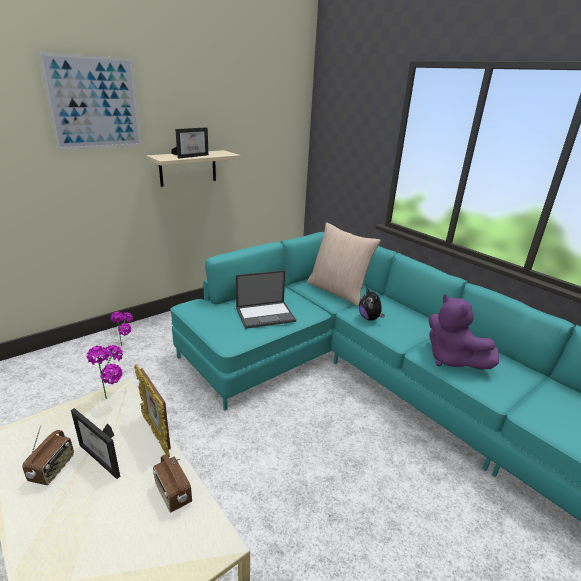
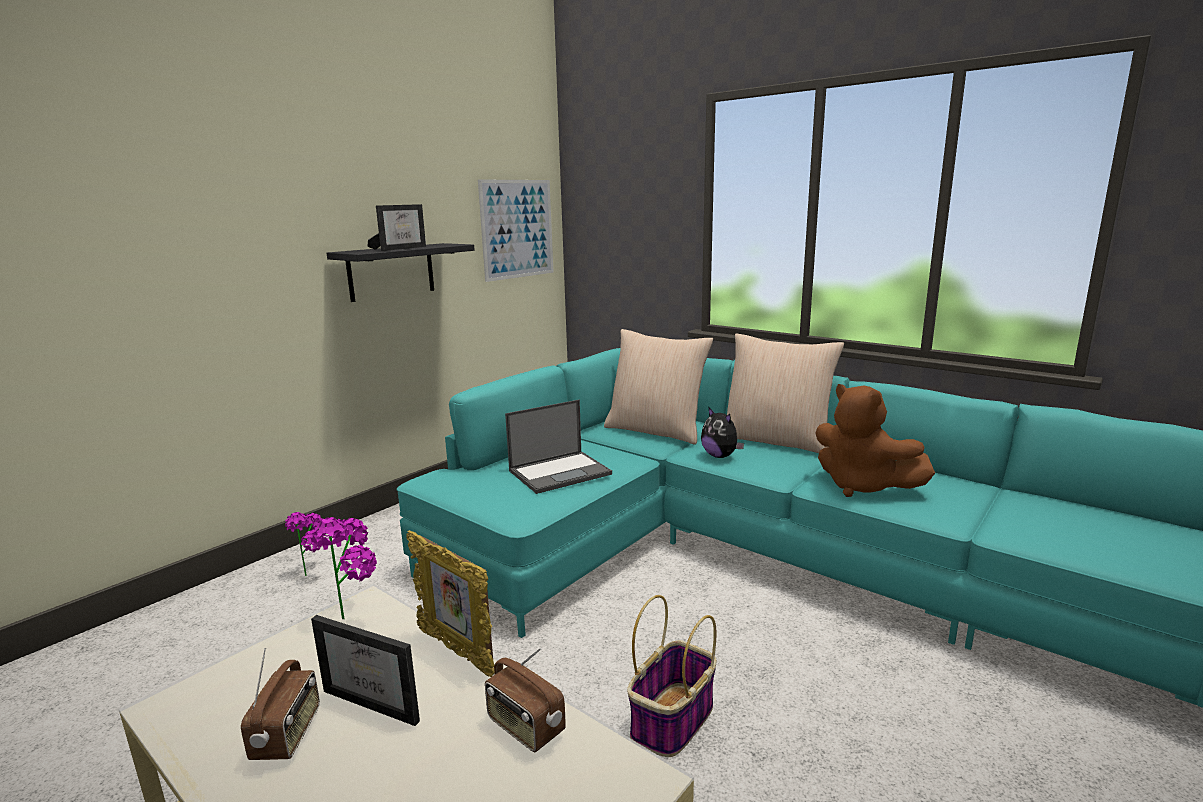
camera: 10 degrees left, 10 degrees down
picture [38,52,142,150] -> picture moved to [478,179,553,282]
beige shelf [146,150,241,187] -> black shelf [326,243,474,302]
purple plush toy [429,294,499,370] -> brown plush toy [815,384,935,497]
none -> basket [627,595,717,757]
none -> beige pillow [727,333,844,453]

